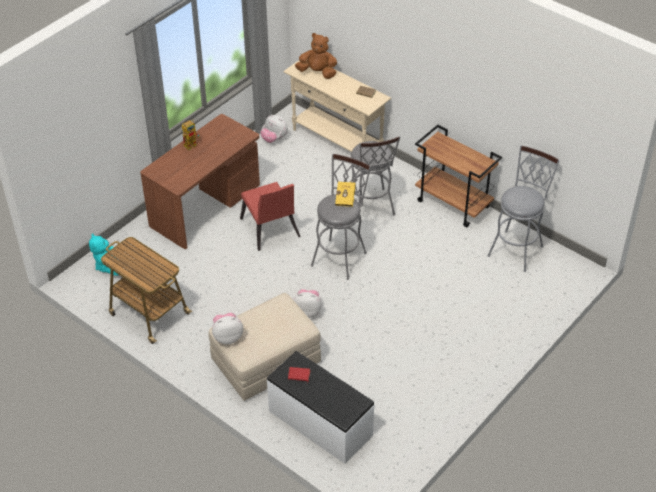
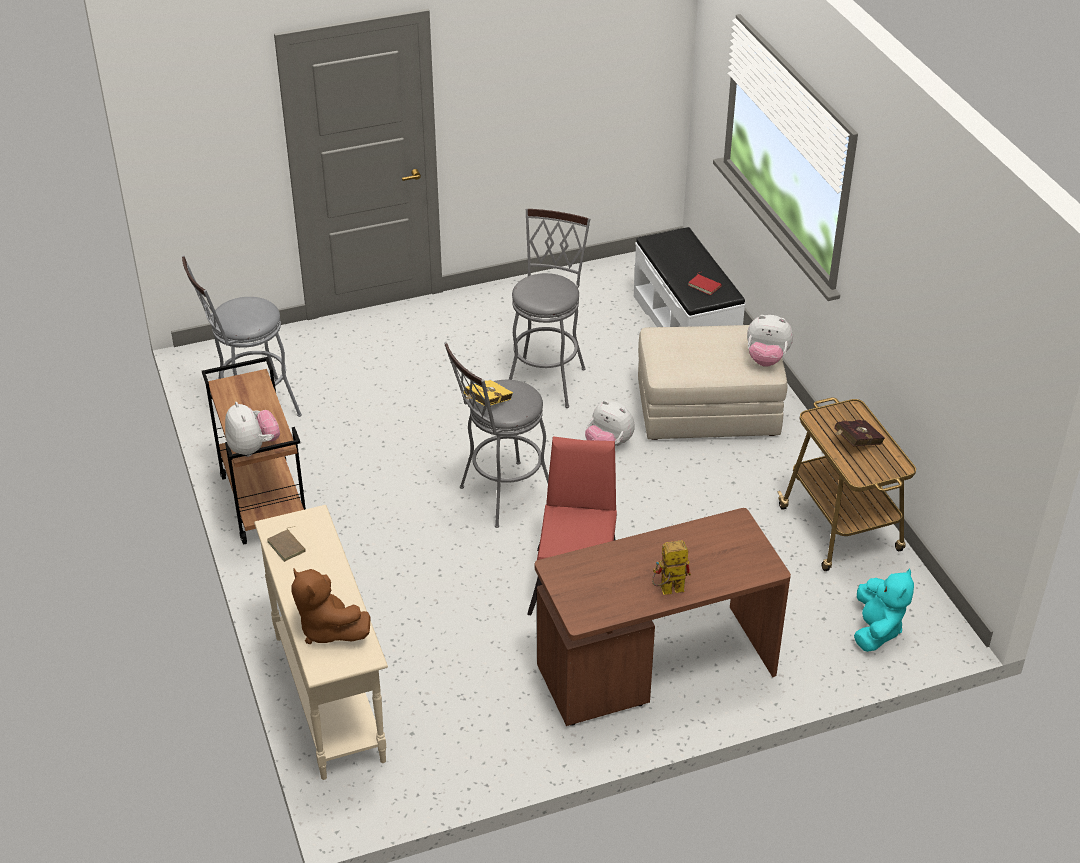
camera: 150 degrees left, 5 degrees down
plush toy [260,114,288,143] -> plush toy moved to [225,402,280,457]
grey stool [351,136,400,222] -> grey stool moved to [509,208,590,408]
none -> red book [834,420,885,446]

